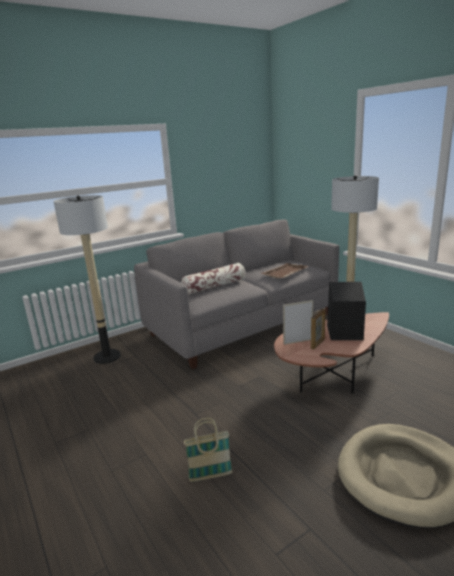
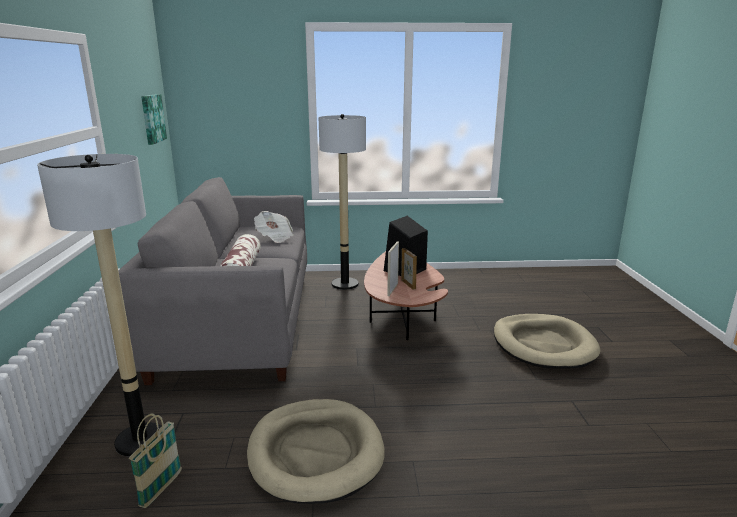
camera: 60 degrees left, 0 degrees up
basket [184,418,233,482] -> basket moved to [129,414,182,508]
brown tray [261,263,309,278] -> newspaper [254,211,294,243]
none -> picture [141,94,167,145]
none -> beige dog bed [247,399,385,504]

